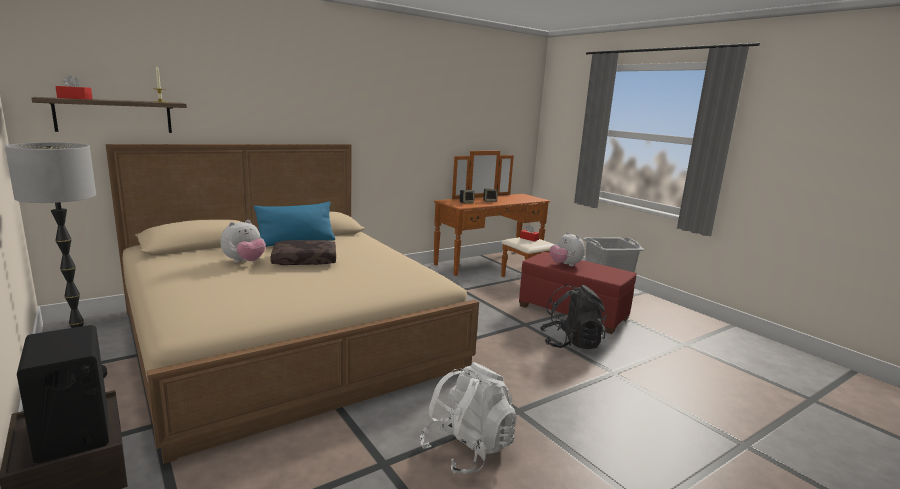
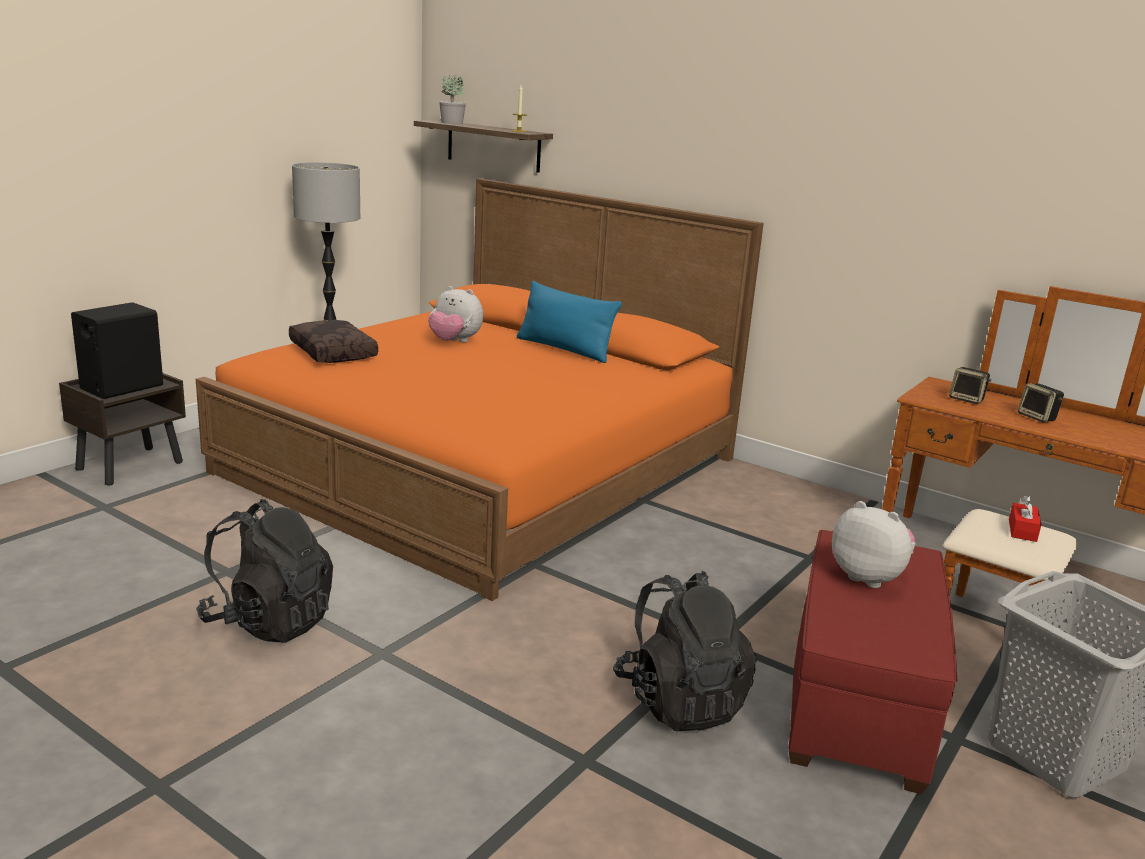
camera: 70 degrees right, 5 degrees up
red tissue box [55,75,93,99] -> potted plant [439,74,466,124]
beige bed [105,144,479,464] -> orange bed [196,178,764,601]
brown pillow [270,240,336,265] -> brown pillow moved to [289,320,378,363]
white backpack [420,362,517,474] -> black backpack [196,499,333,643]
plush toy [549,232,585,266] -> plush toy turned 90 degrees clockwise [832,501,916,588]

